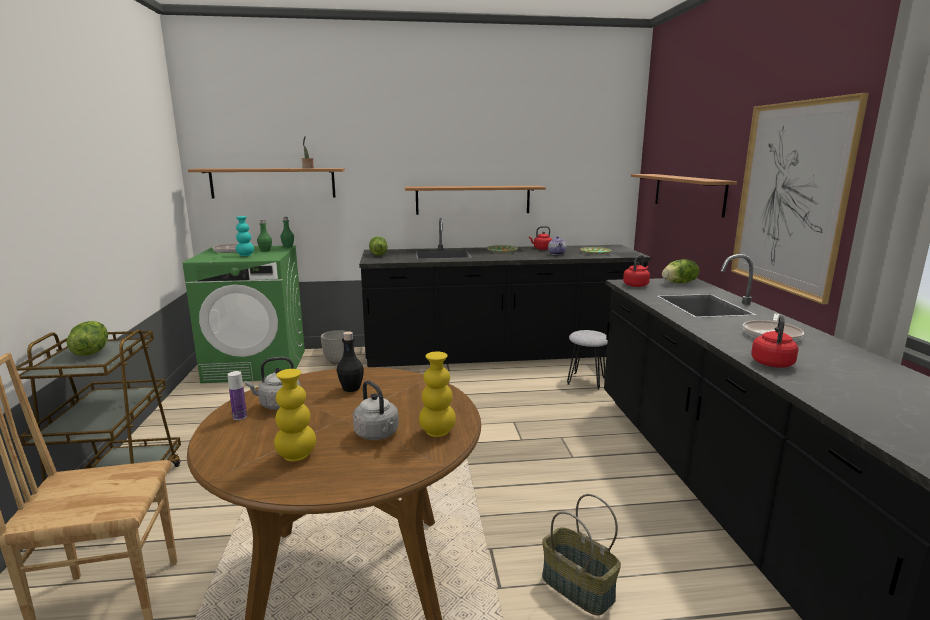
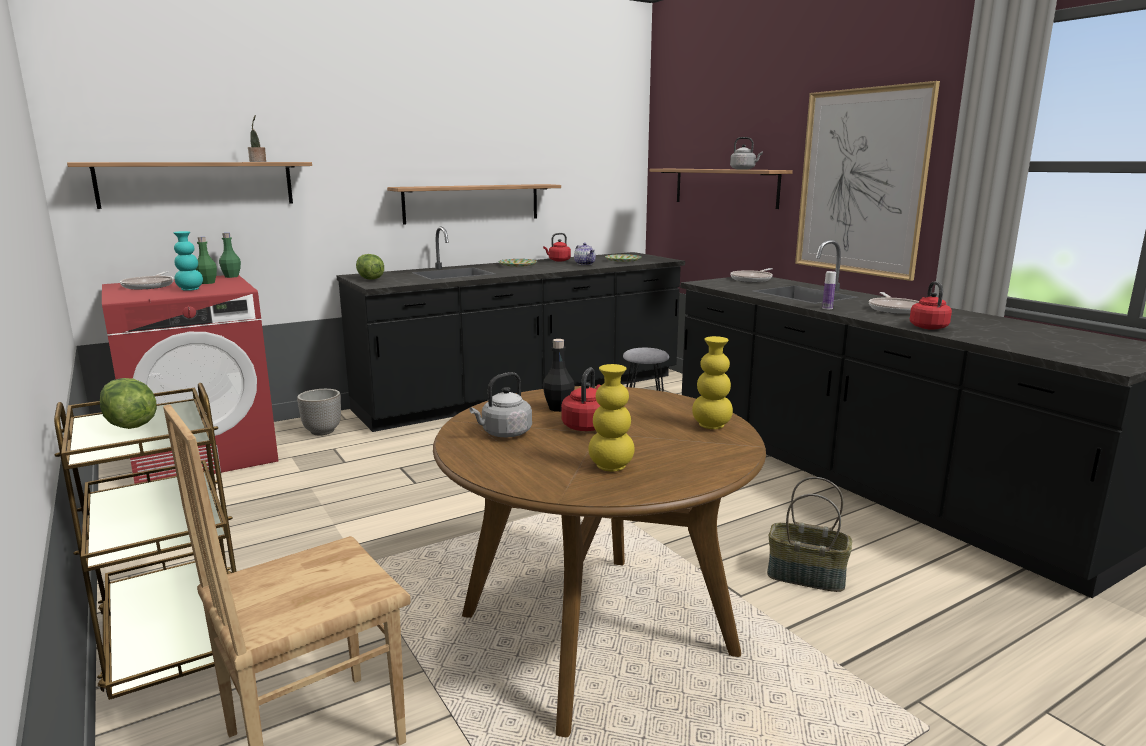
camera: 25 degrees left, 0 degrees up
green washing machine [183,245,305,383] -> red washing machine [102,275,278,484]
bottle [228,371,247,420] -> bottle moved to [822,271,836,309]
grey kettle [353,380,399,440] -> grey kettle moved to [730,137,763,170]
red kettle [623,255,650,287] -> red kettle moved to [561,368,601,431]
lettuce [662,259,700,283] -> frying pan [730,268,773,282]

